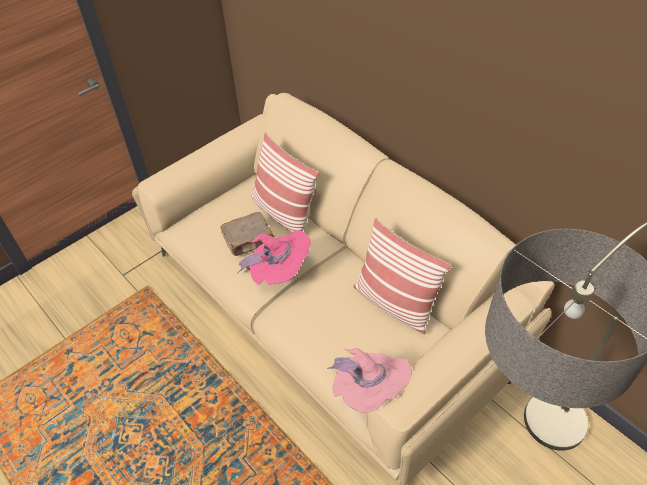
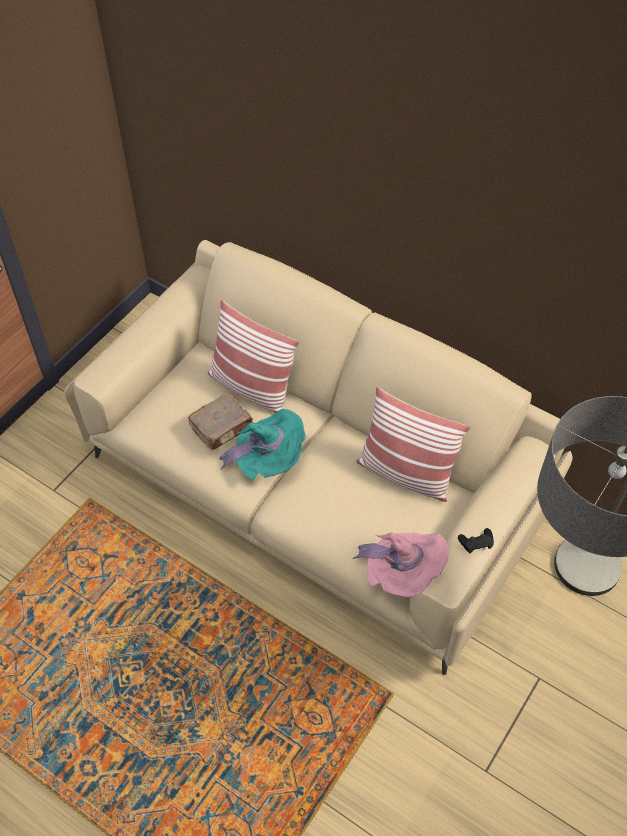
camera: 15 degrees left, 5 degrees up
pink hat [237,230,310,285] -> turquoise hat [219,409,306,480]
none -> black game controller [458,528,494,553]

